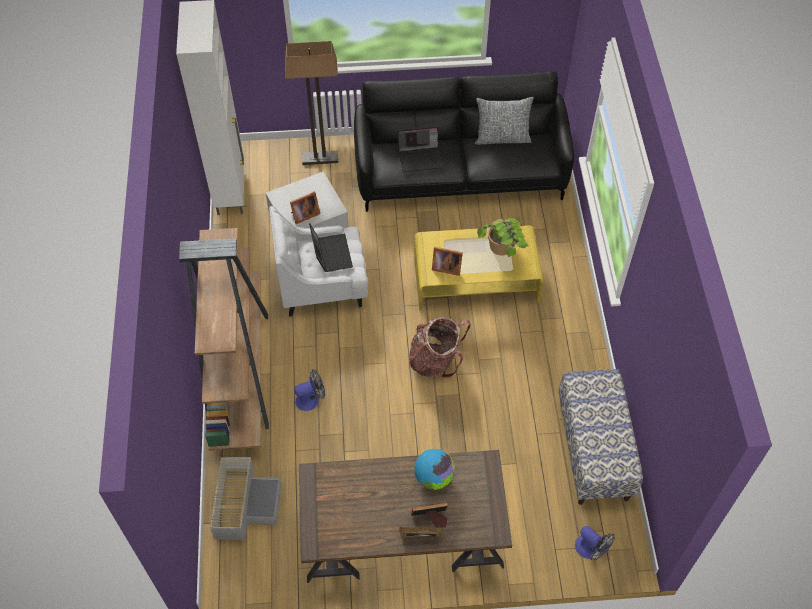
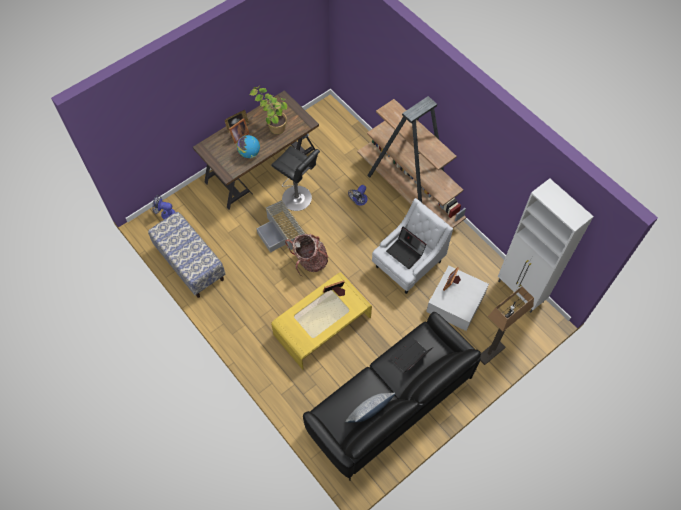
camera: 145 degrees right, 5 degrees up
grey storage box [209,457,281,540] -> grey storage box moved to [257,200,305,253]
potted plant [477,217,528,257] -> potted plant moved to [250,86,287,134]
none -> black stool [271,146,320,211]

